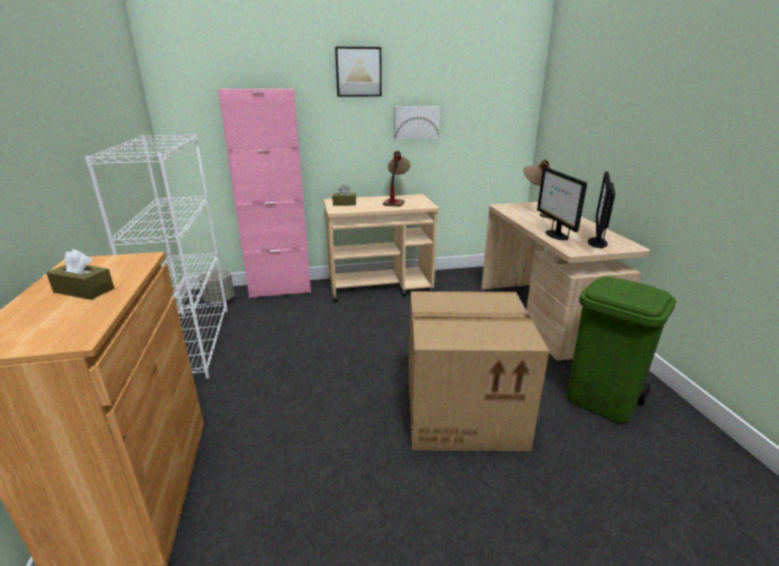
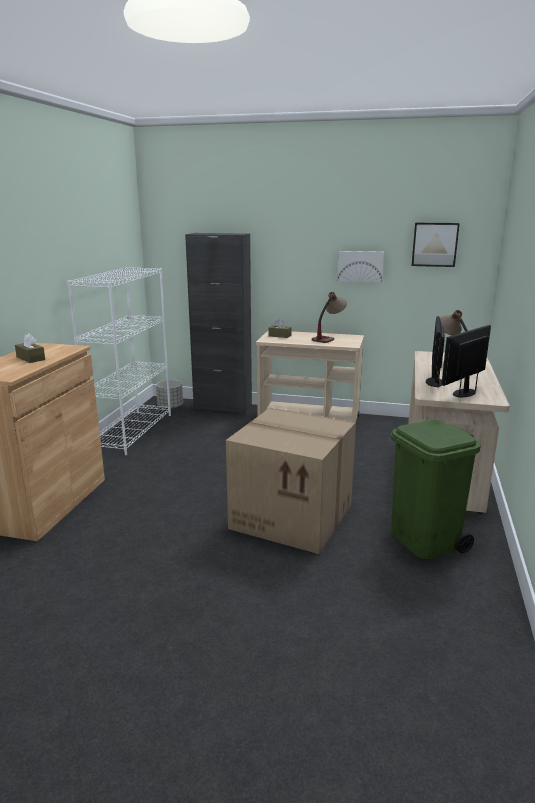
camera: 25 degrees right, 5 degrees down
pink cabinet [218,89,311,298] -> black cabinet [185,233,252,414]
picture [335,46,382,97] -> picture moved to [412,223,460,267]

